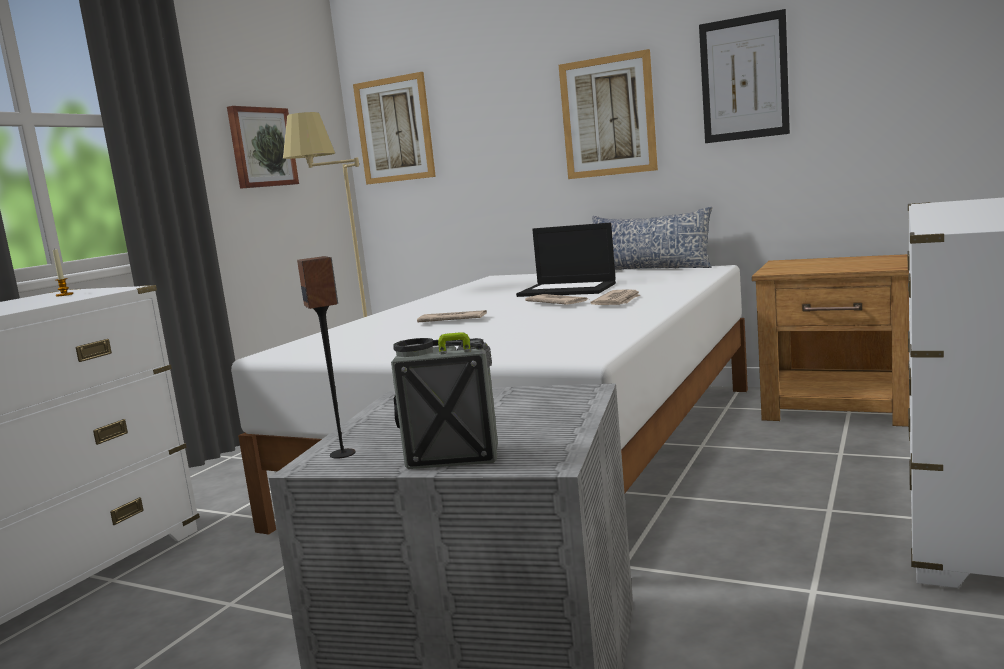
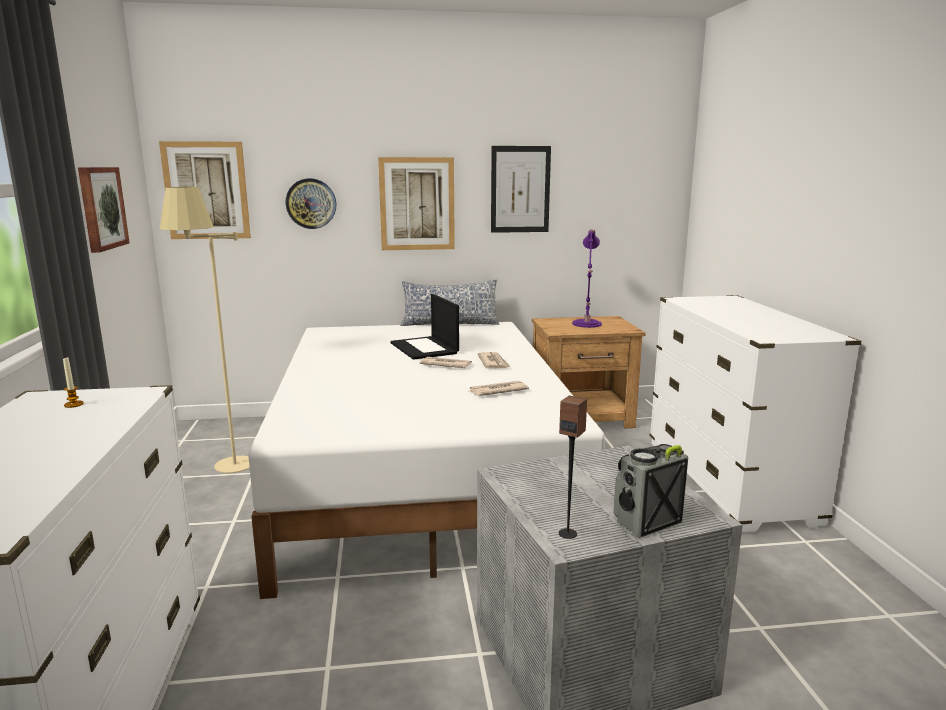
camera: 35 degrees left, 5 degrees up
newspaper [417,310,487,322] -> newspaper moved to [470,381,529,396]
laptop [516,223,616,297] -> laptop turned 75 degrees clockwise [390,294,459,360]
none -> wall clock [286,178,336,229]
none -> purple table lamp [572,229,602,328]

